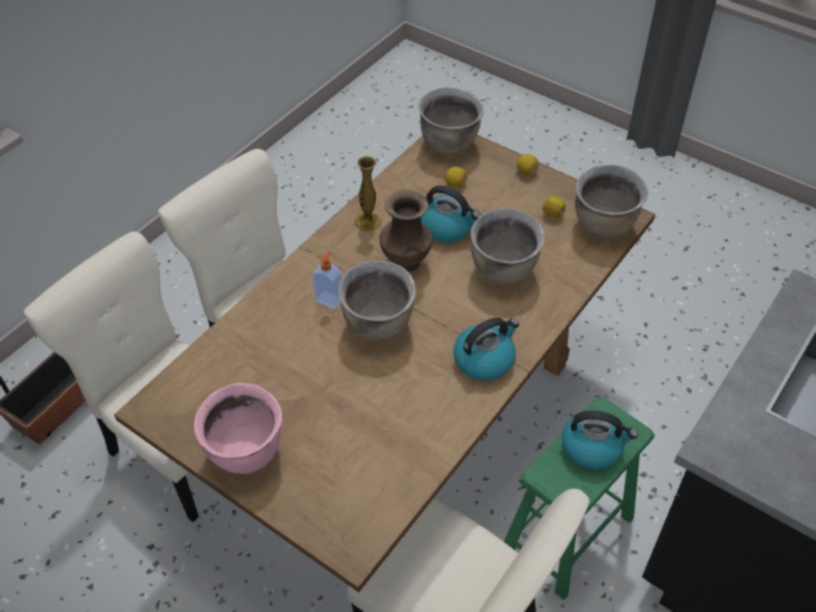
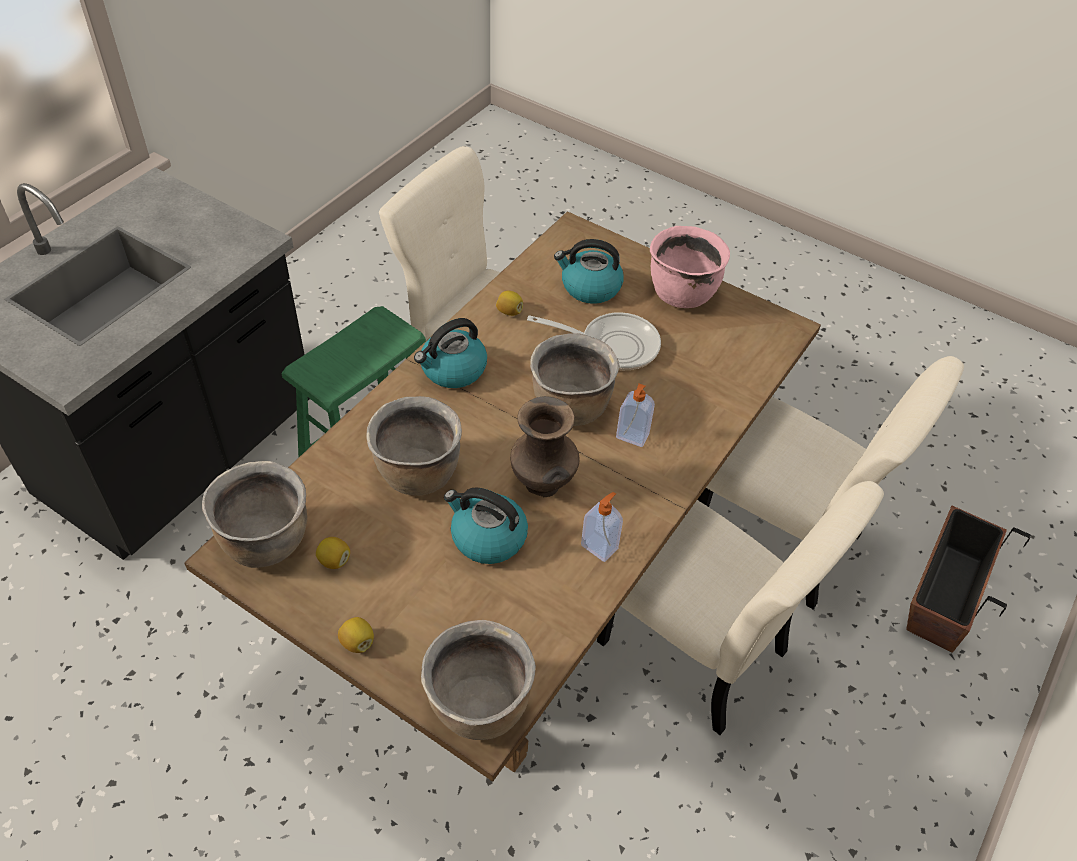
camera: 175 degrees right, 0 degrees up
vase [354,156,381,231] -> soap dispenser [581,492,623,562]
lemon [445,166,467,188] -> lemon moved to [496,291,523,316]
kettle [562,410,638,469] -> kettle moved to [554,239,624,304]
none -> frying pan [527,312,661,370]

